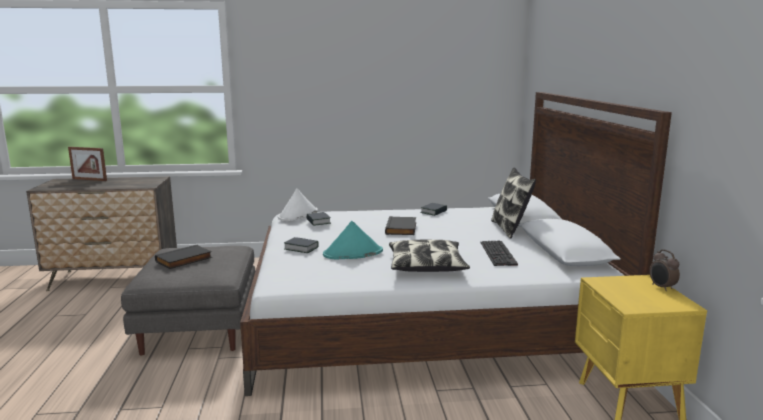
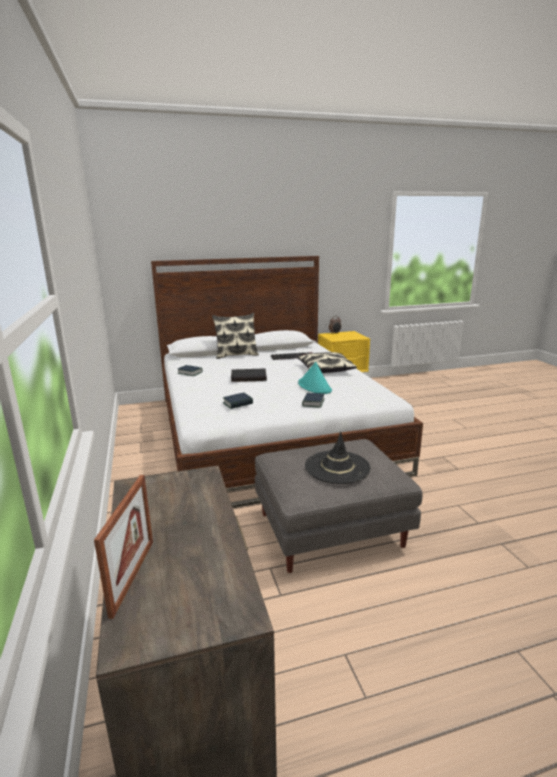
camera: 100 degrees left, 5 degrees up
black book [155,245,212,269] -> black hat [305,432,371,484]
white hat [278,188,318,221] -> none

